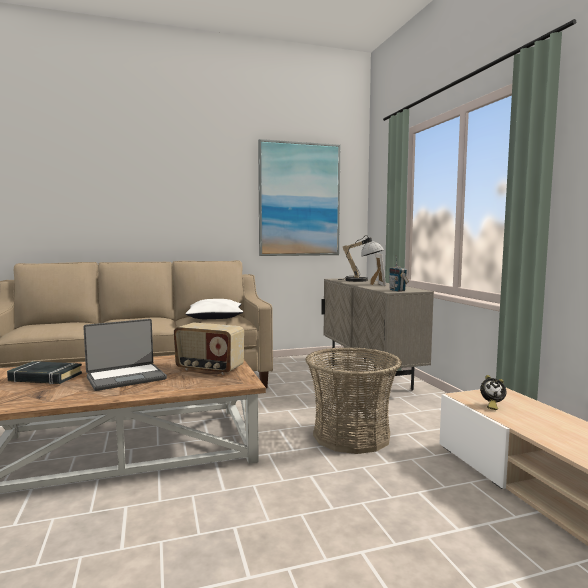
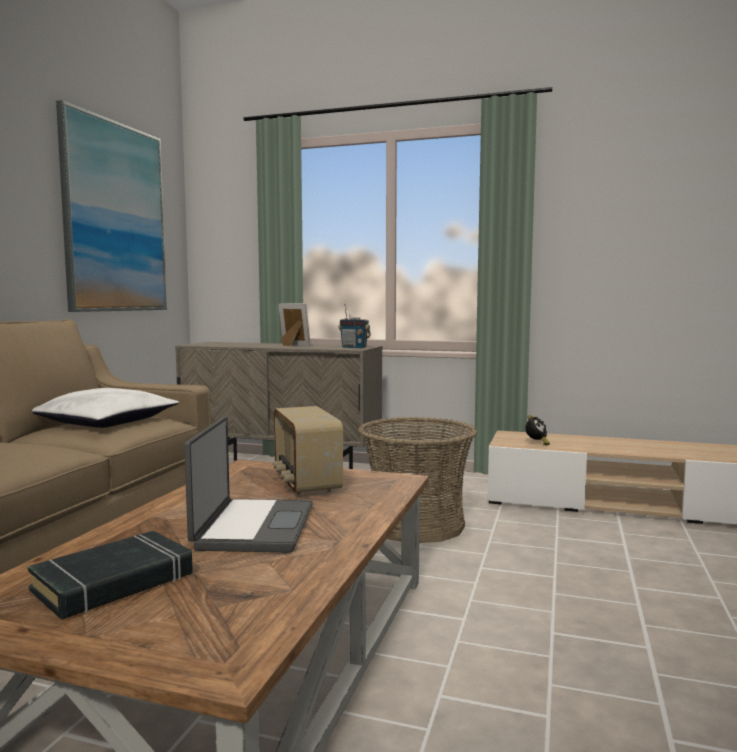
camera: 55 degrees left, 0 degrees up
radio [174,322,244,375] -> radio turned 105 degrees clockwise [273,406,343,495]
table lamp [338,235,384,282] -> none

